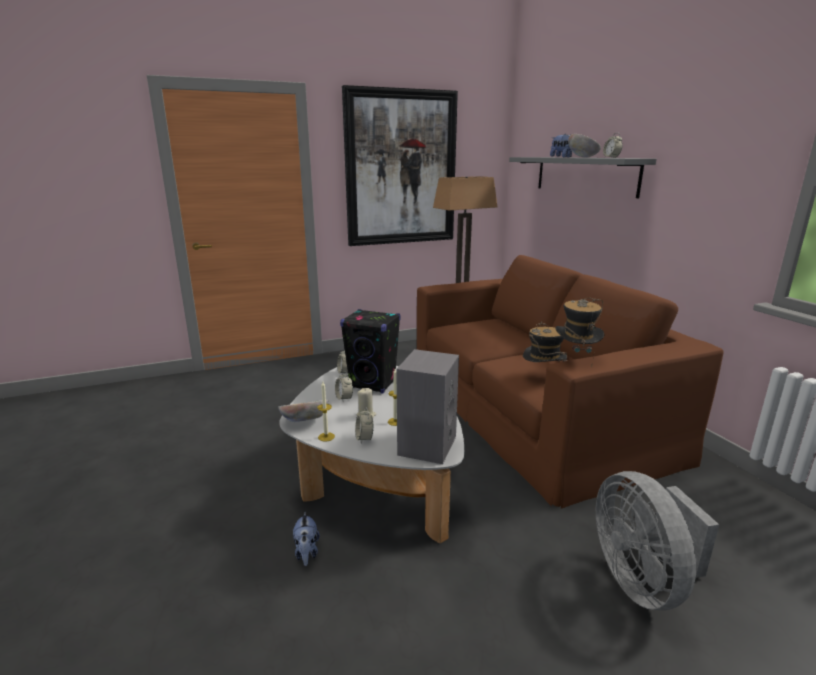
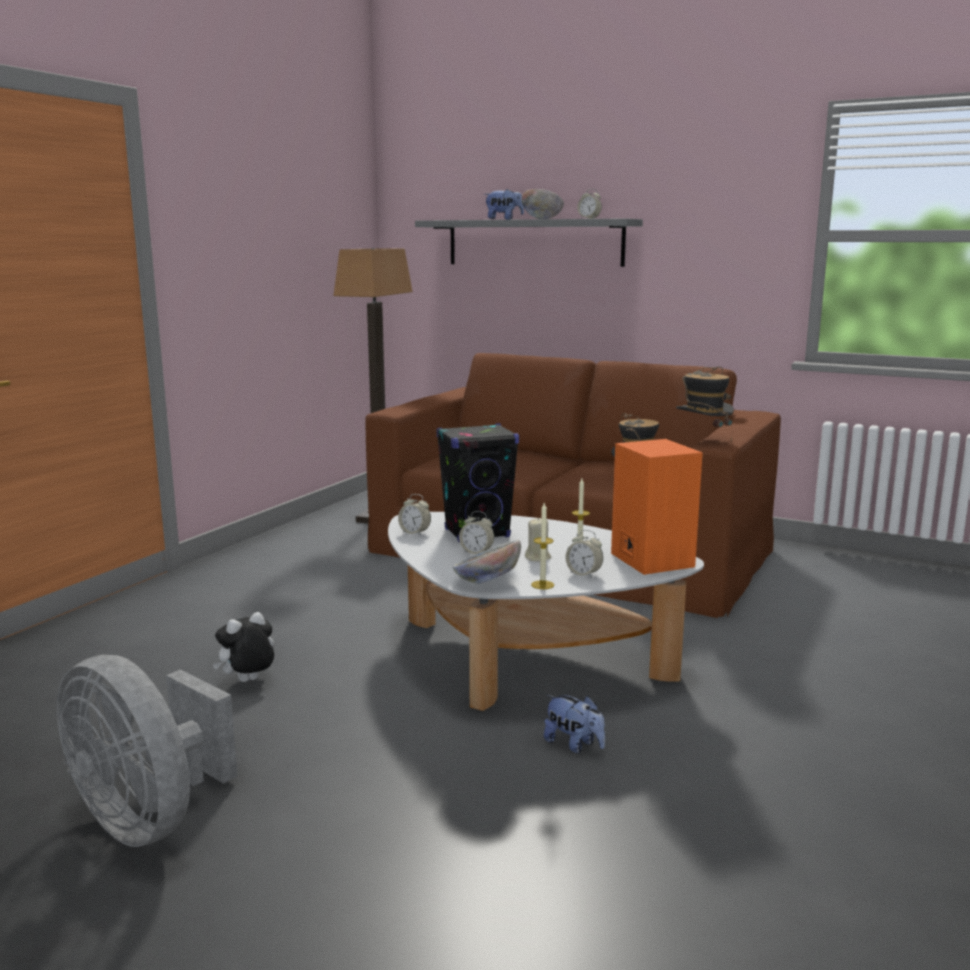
camera: 40 degrees left, 5 degrees down
picture [342,85,458,246] -> none
grey speaker [397,349,459,464] -> orange speaker [611,439,703,575]
grey fan [596,471,719,611] -> grey fan moved to [57,655,237,847]
none -> plush toy [213,612,274,682]

